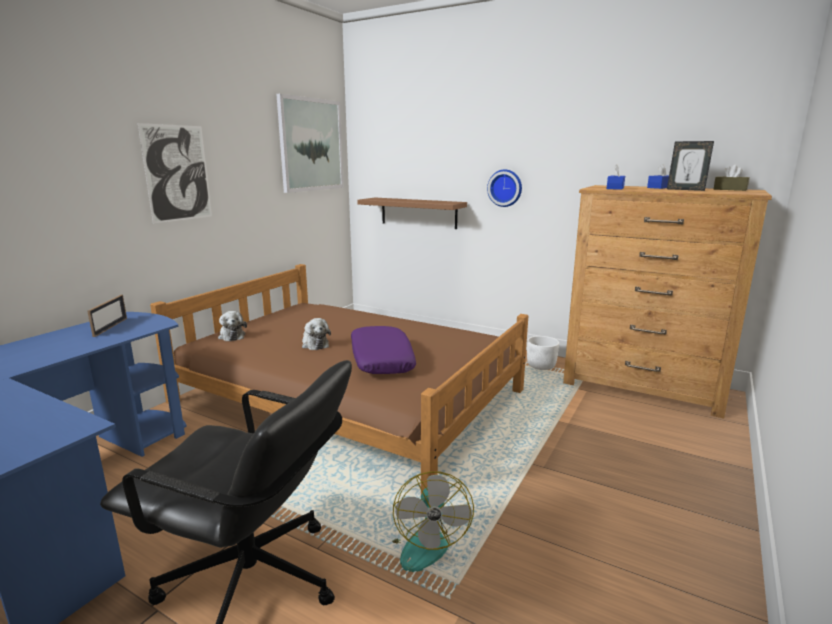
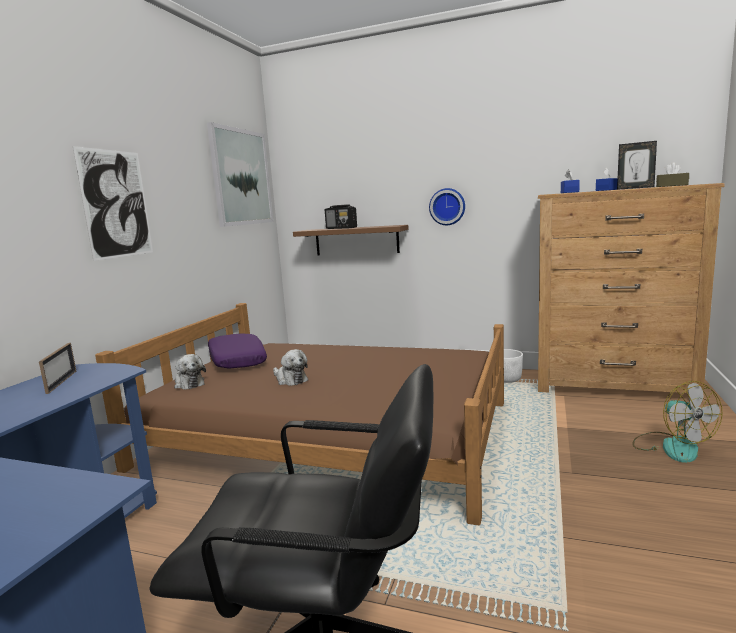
camera: 10 degrees left, 5 degrees down
purple pillow [351,326,416,374] -> purple pillow moved to [208,334,267,369]
fan [392,471,474,572] -> fan moved to [632,381,723,463]
none -> radio [325,204,357,229]

